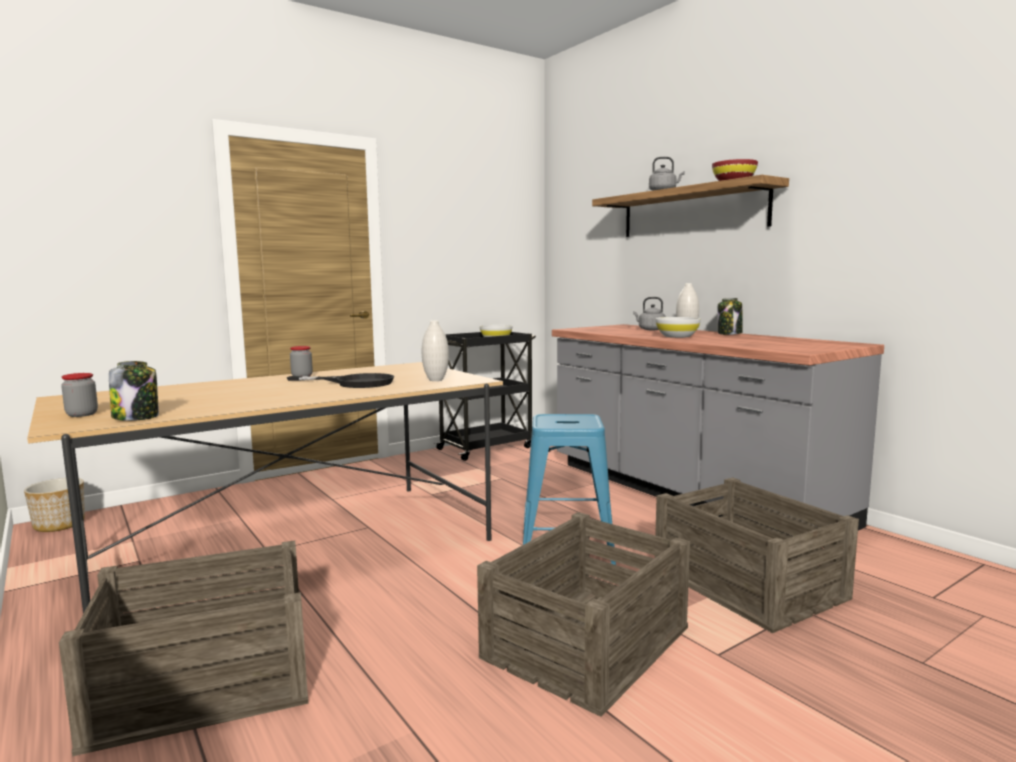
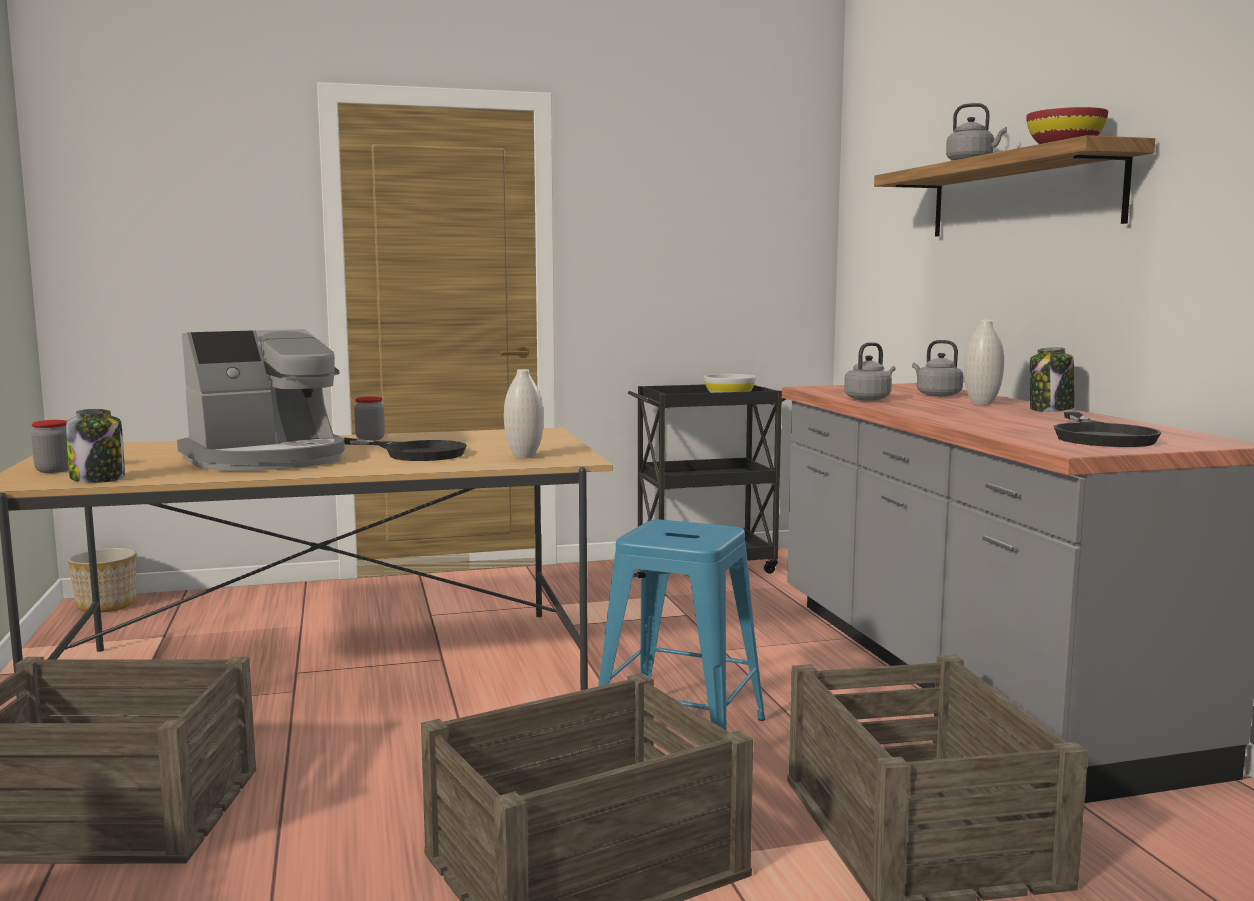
camera: 20 degrees right, 0 degrees up
white bowl [656,317,701,338] -> none
none -> coffee machine [177,329,345,471]
none -> grey kettle [844,342,896,401]
none -> black frying pan [1054,412,1162,447]

